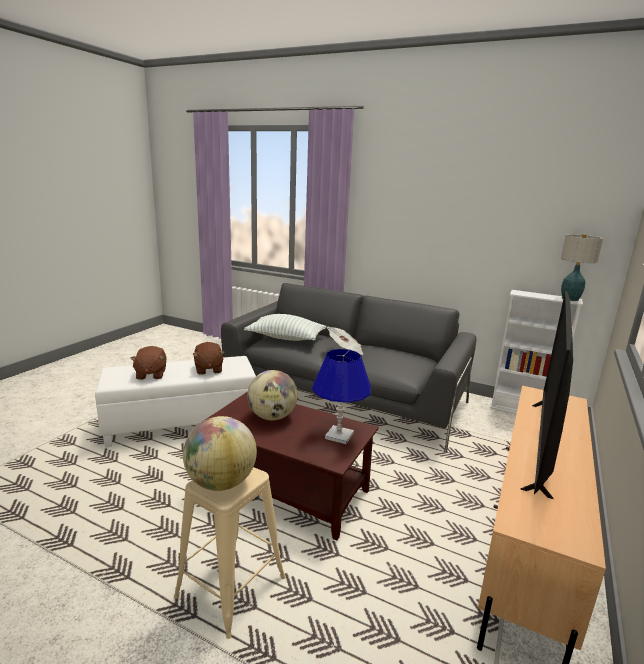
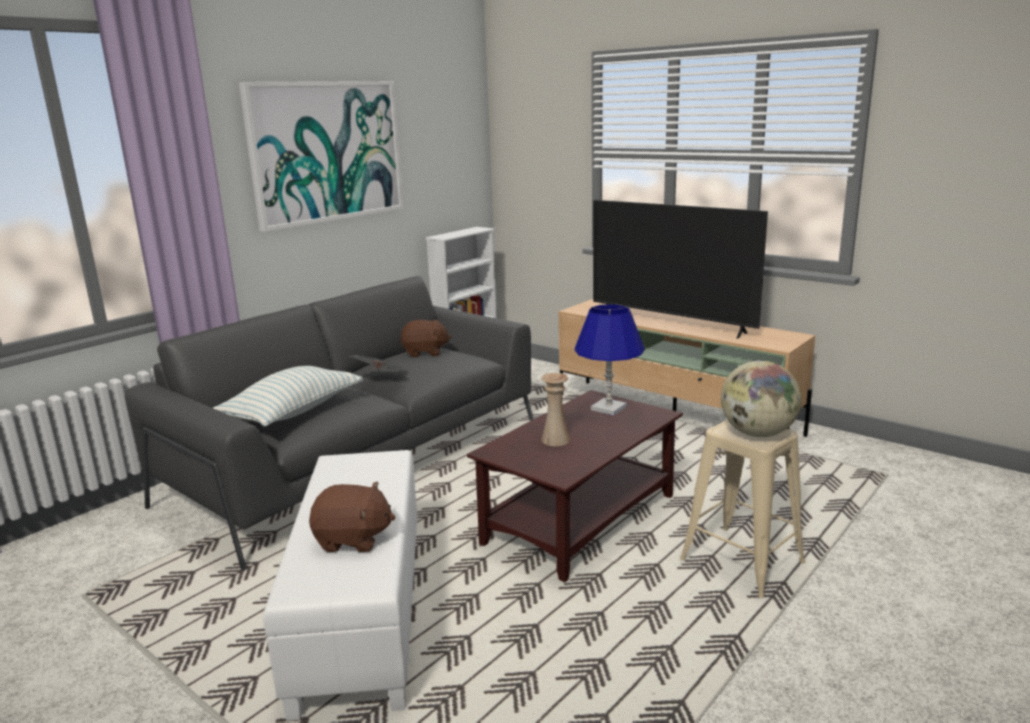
camera: 75 degrees left, 0 degrees up
brown plush toy [193,342,225,375] -> brown plush toy moved to [400,320,451,357]
globe [247,370,298,420] -> beige vase [541,373,570,446]
table lamp [561,234,603,301] -> none
none -> picture [239,81,404,232]

